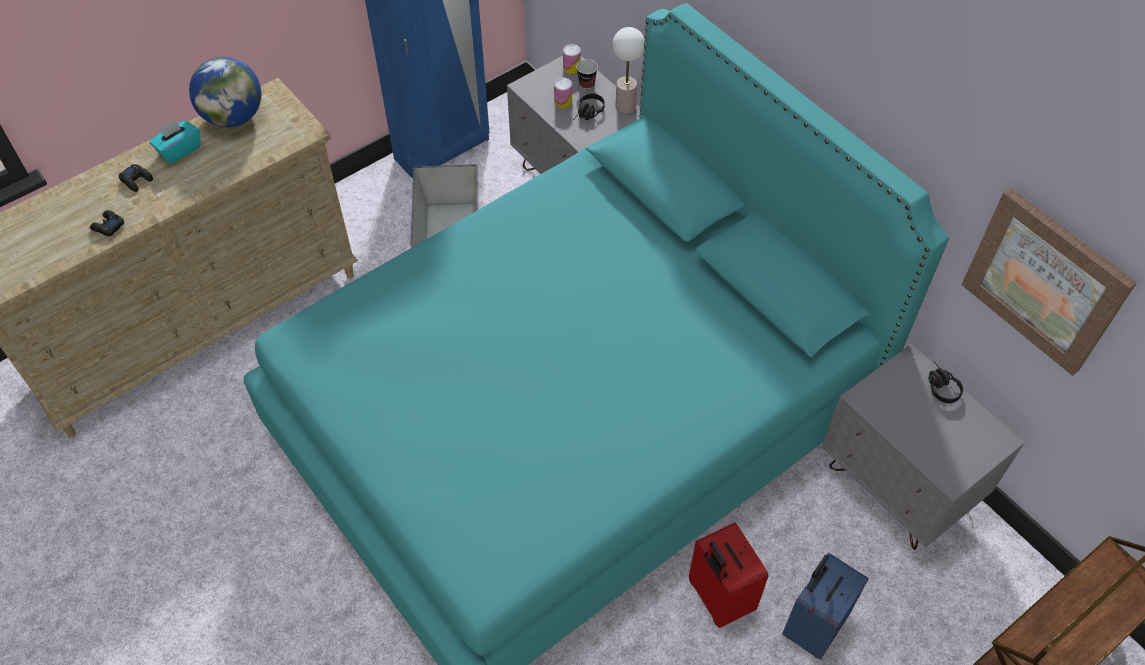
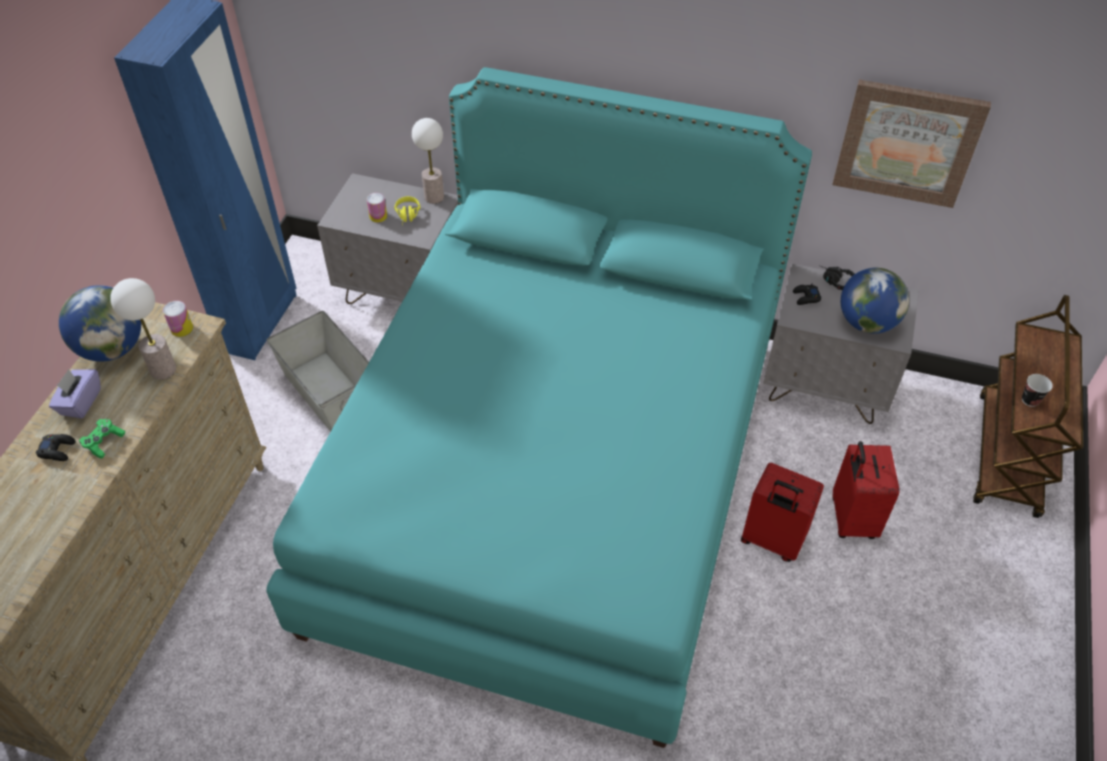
camera: 35 degrees left, 5 degrees down
black game controller [90,210,124,236] -> black game controller moved to [793,284,821,305]
turquoise tissue box [150,119,201,164] -> purple tissue box [49,369,101,419]
can [563,44,581,74] -> can moved to [163,301,193,337]
black headphones [573,93,605,120] -> yellow headphones [394,196,420,225]
cup [576,59,598,89] -> cup moved to [1022,374,1053,407]
blue suitcase [782,553,869,660] -> red suitcase [832,441,900,539]
none -> green game controller [79,419,125,459]
none -> table lamp [110,278,176,380]
none -> globe [841,268,909,334]

